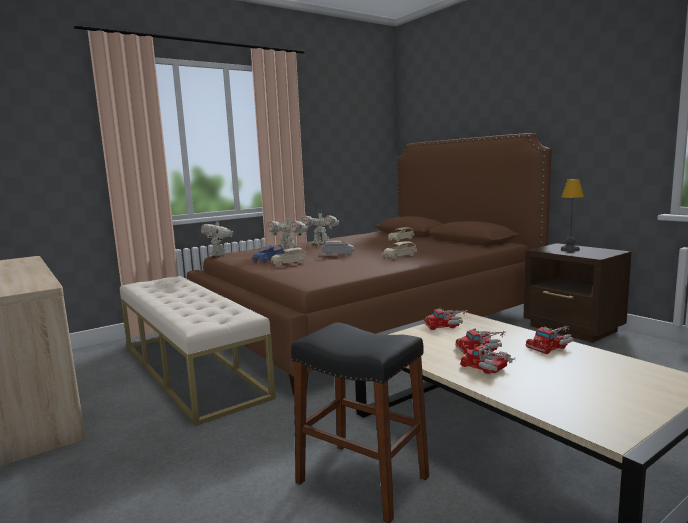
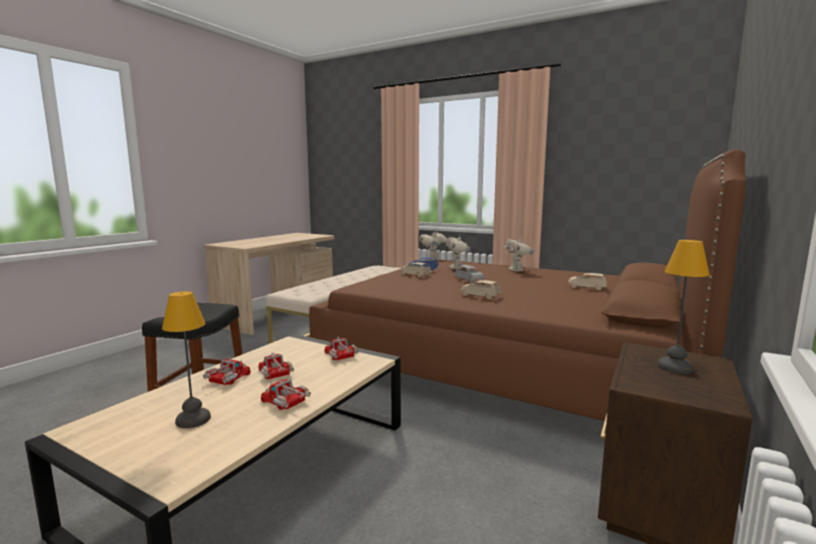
camera: 65 degrees right, 0 degrees up
none -> table lamp [162,291,211,428]

